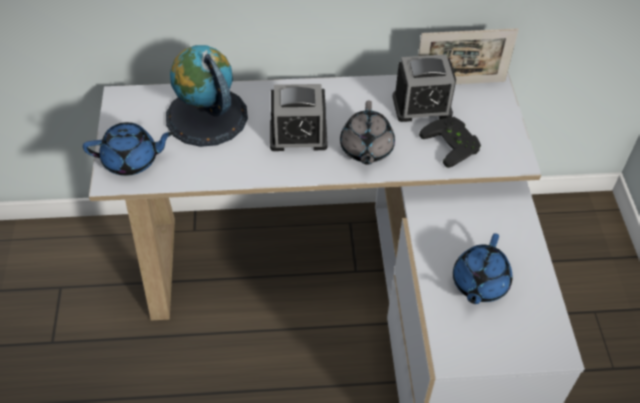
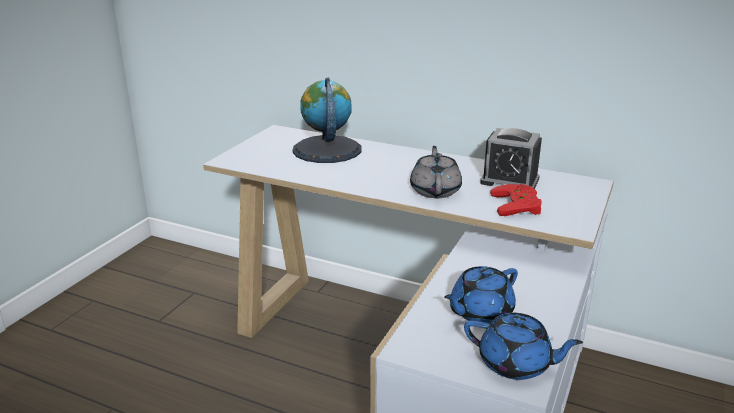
camera: 30 degrees right, 25 degrees down
blue teapot [83,122,174,176] -> blue teapot moved to [464,312,583,380]
alarm clock [270,84,328,151] -> none
grey teapot [340,101,395,165] -> grey teapot turned 150 degrees clockwise [410,146,462,198]
picture frame [418,28,519,84] -> none
black game controller [419,117,481,168] -> red game controller [490,184,542,216]

